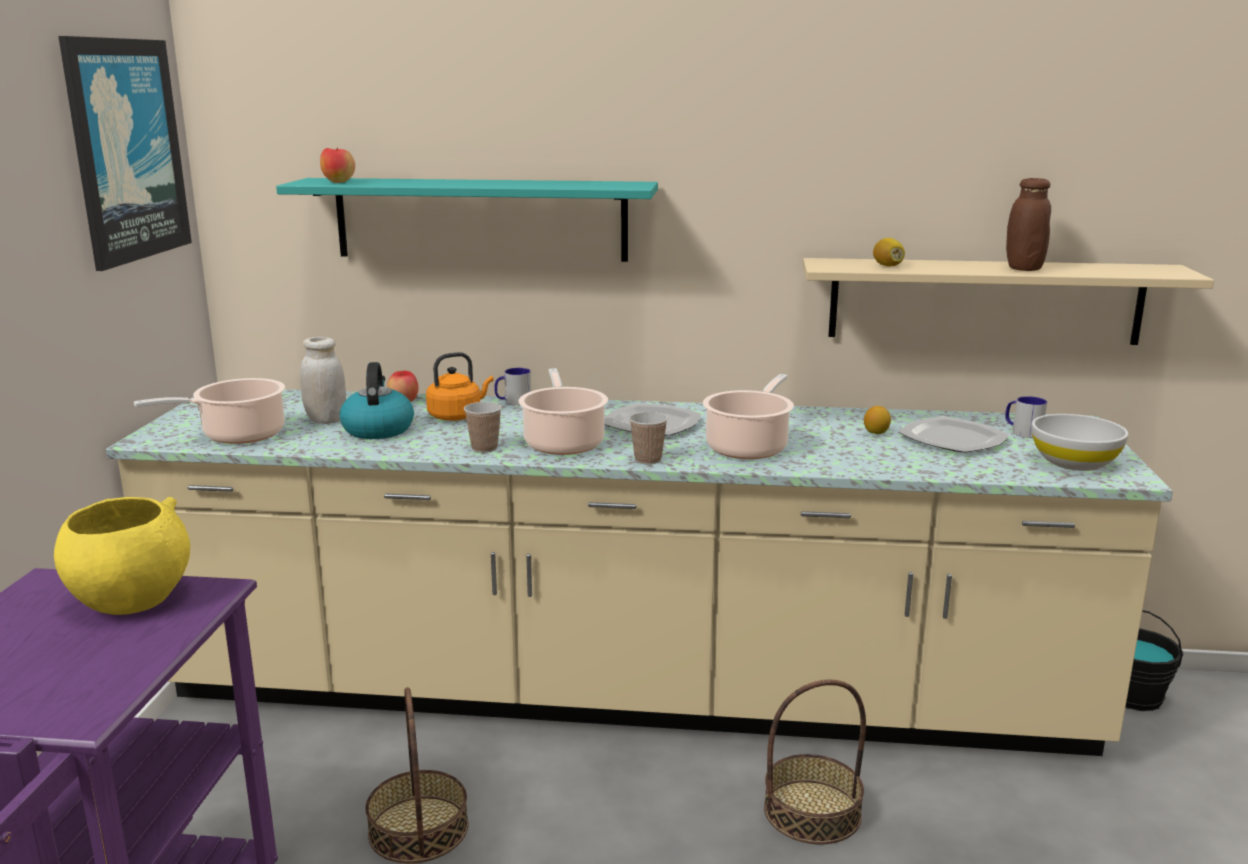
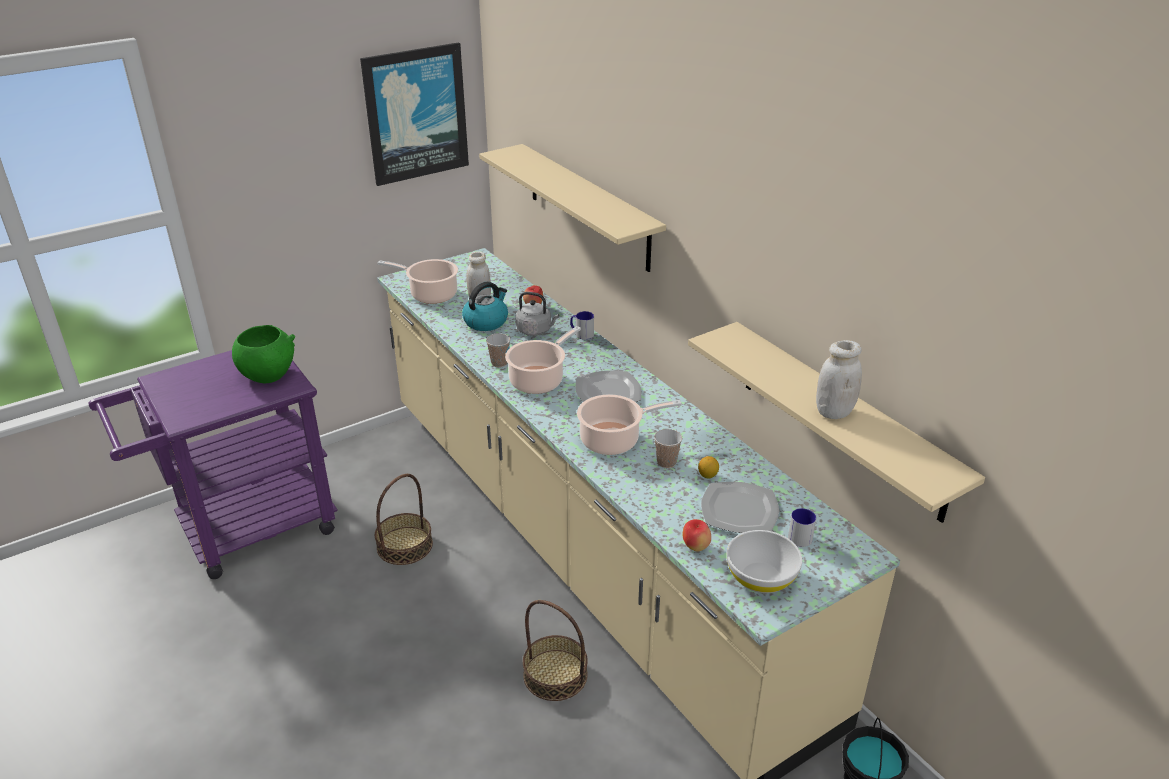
camera: 50 degrees right, 15 degrees up
yellow bowl [54,497,190,615] -> green bowl [232,325,295,383]
turquoise shelf [276,178,658,262] -> beige shelf [479,144,666,272]
apple [320,148,355,183] -> apple moved to [683,519,711,551]
orange kettle [426,352,494,421] -> grey kettle [516,292,559,336]
cup [629,412,668,465] -> cup moved to [654,429,682,468]
lemon [873,238,905,267] -> none
brown jar [1006,178,1051,271] -> white jar [816,340,862,419]

